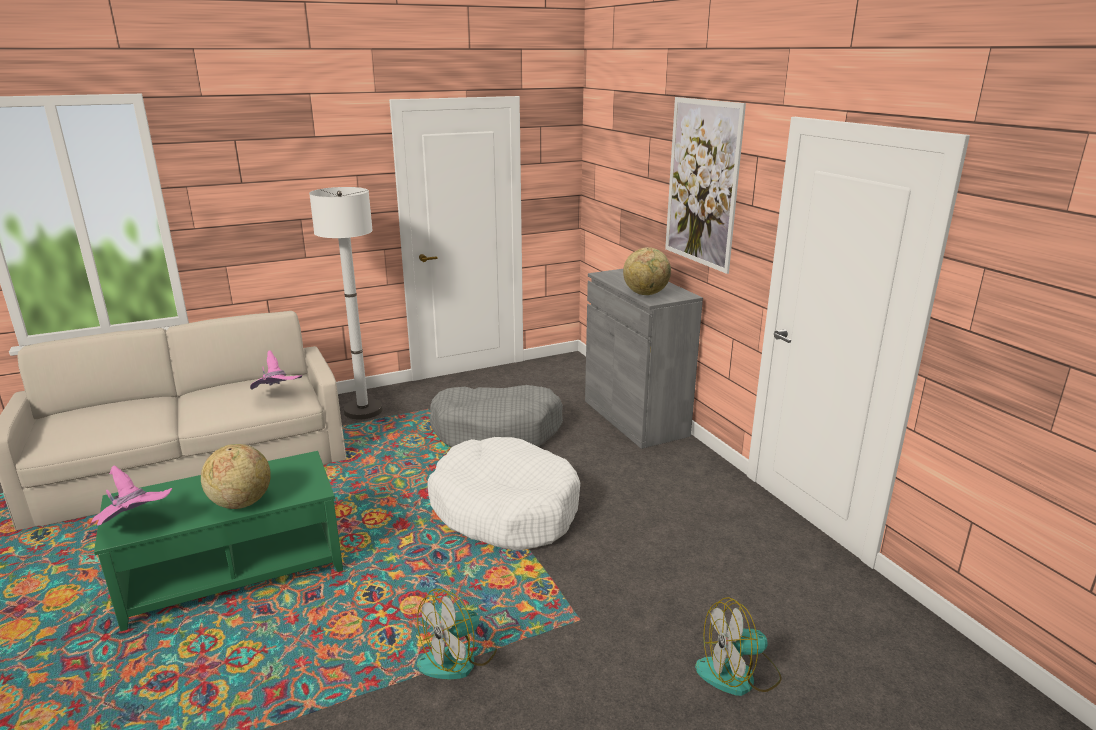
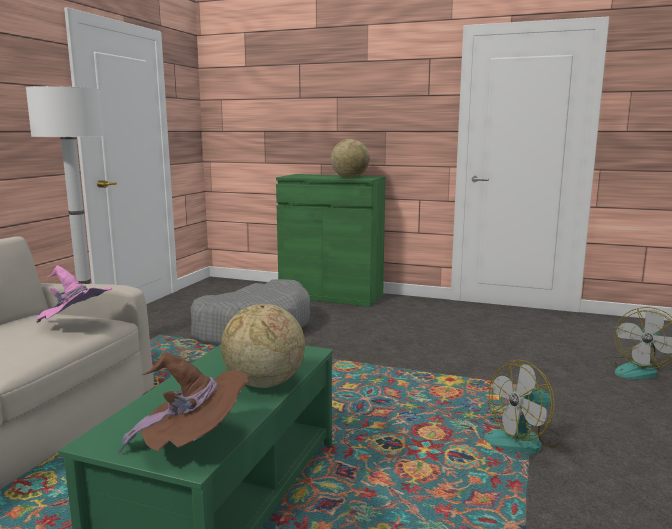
camera: 45 degrees left, 10 degrees down
pink hat [91,466,172,526] -> brown hat [118,352,249,454]
fan [417,589,497,680] -> fan turned 60 degrees clockwise [484,360,562,454]
white dog bed [427,437,580,550] -> none
grey cabinet [585,269,703,449] -> green cabinet [276,174,386,307]
picture [665,97,746,274] -> none

